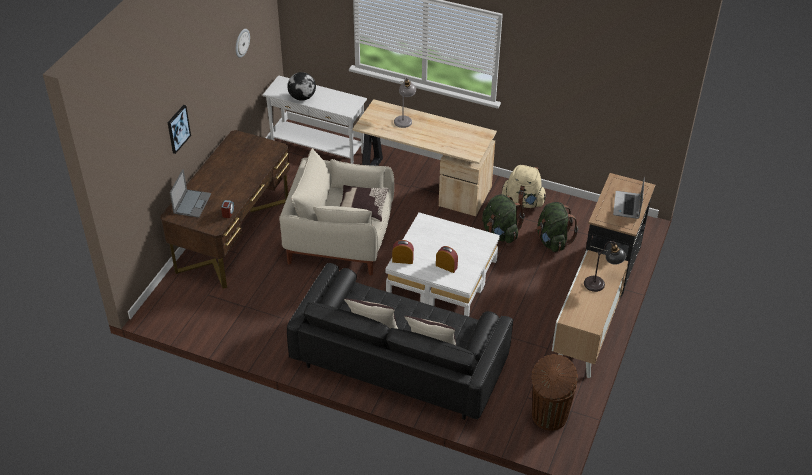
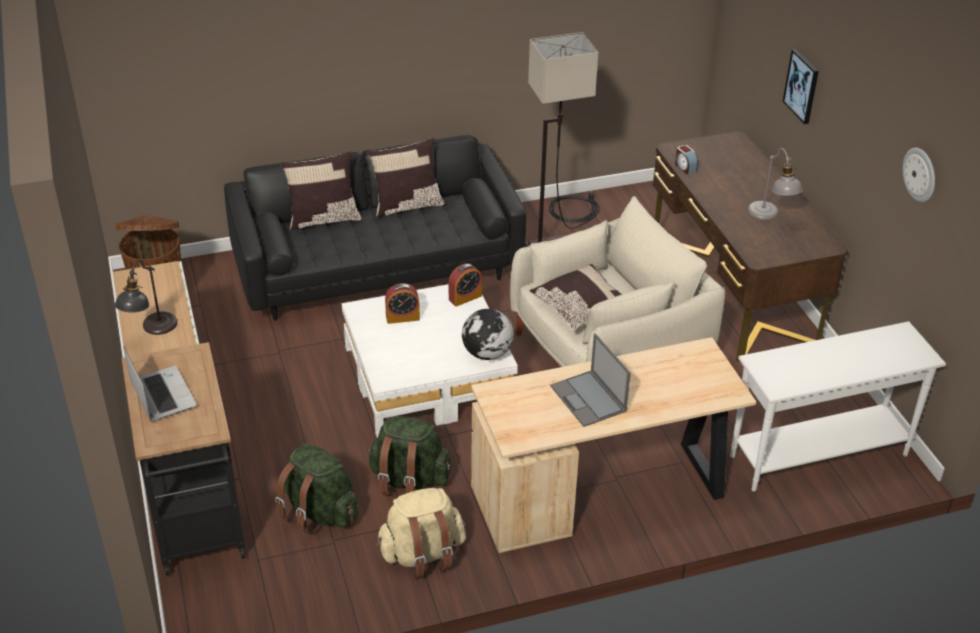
camera: 140 degrees right, 5 degrees down
laptop [170,169,211,218] -> laptop moved to [550,333,631,427]
globe [287,72,316,101] -> globe moved to [462,309,514,360]
grey table lamp [394,77,416,128] -> grey table lamp moved to [748,148,803,220]
none -> floor lamp [525,32,599,247]

